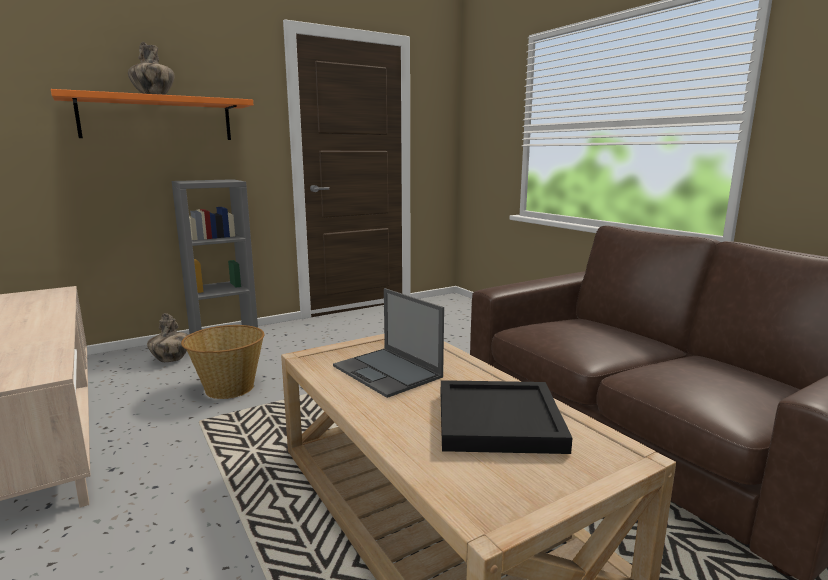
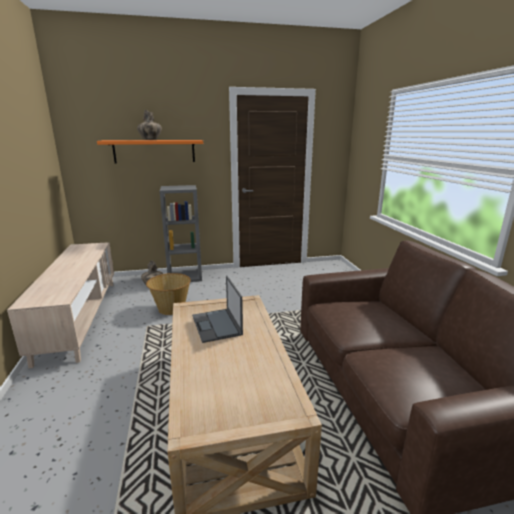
camera: 20 degrees right, 5 degrees up
black tray [441,380,572,454] -> none

